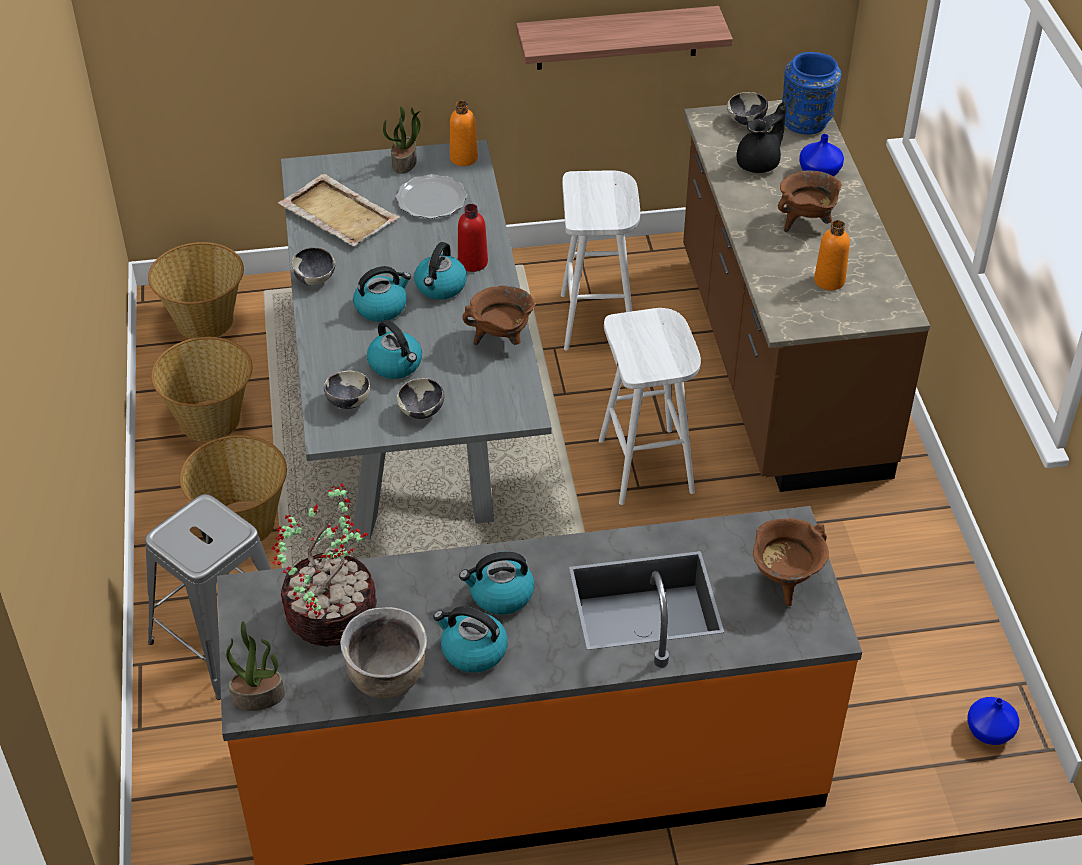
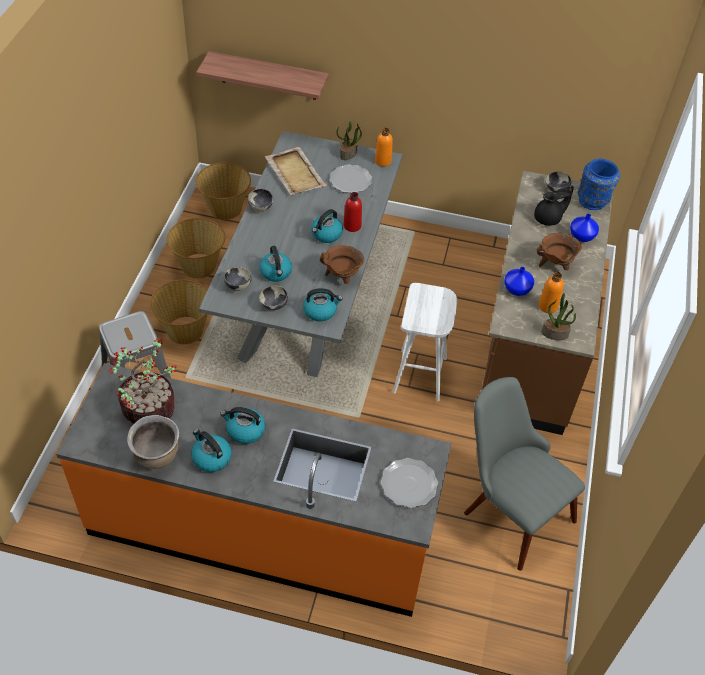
camera: 20 degrees right, 5 degrees up
potted plant [226,621,285,711] -> potted plant moved to [541,293,576,340]
kettle [353,266,411,322] -> kettle moved to [303,288,343,322]
shelf [516,6,733,70] -> shelf moved to [196,51,329,100]
white stool [561,170,640,351] -> none
brown cooking pot [753,518,829,606] -> plate [381,458,438,508]
blue vase [967,697,1019,745] -> blue vase moved to [504,267,534,296]
none -> grey chair [464,377,585,571]

